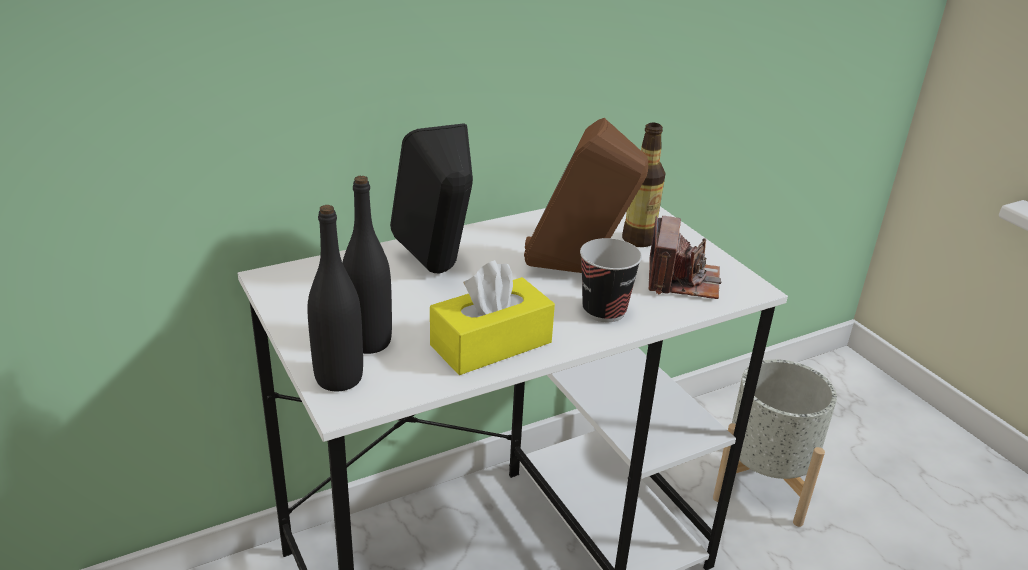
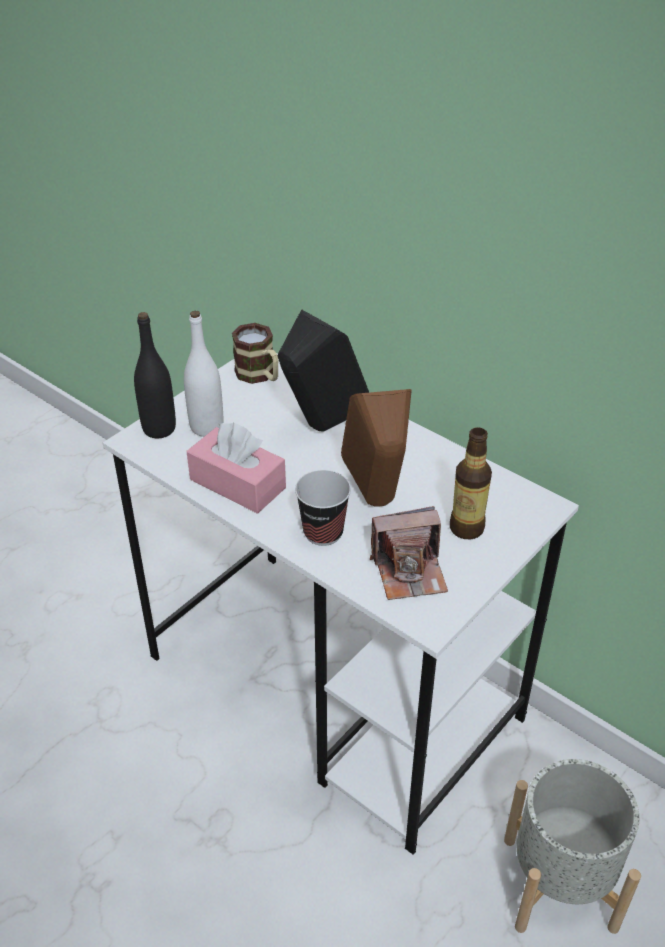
camera: 70 degrees right, 10 degrees up
black bottle [342,176,392,354] -> white bottle [184,311,223,437]
yellow tissue box [430,260,555,375] -> pink tissue box [187,423,286,514]
none -> mug [232,323,279,384]

